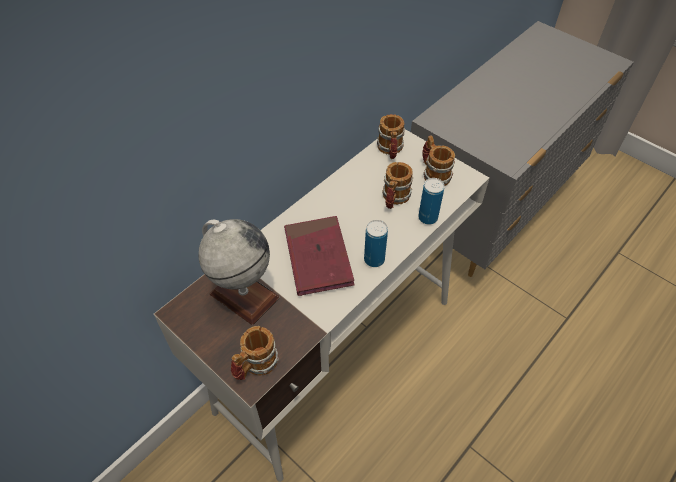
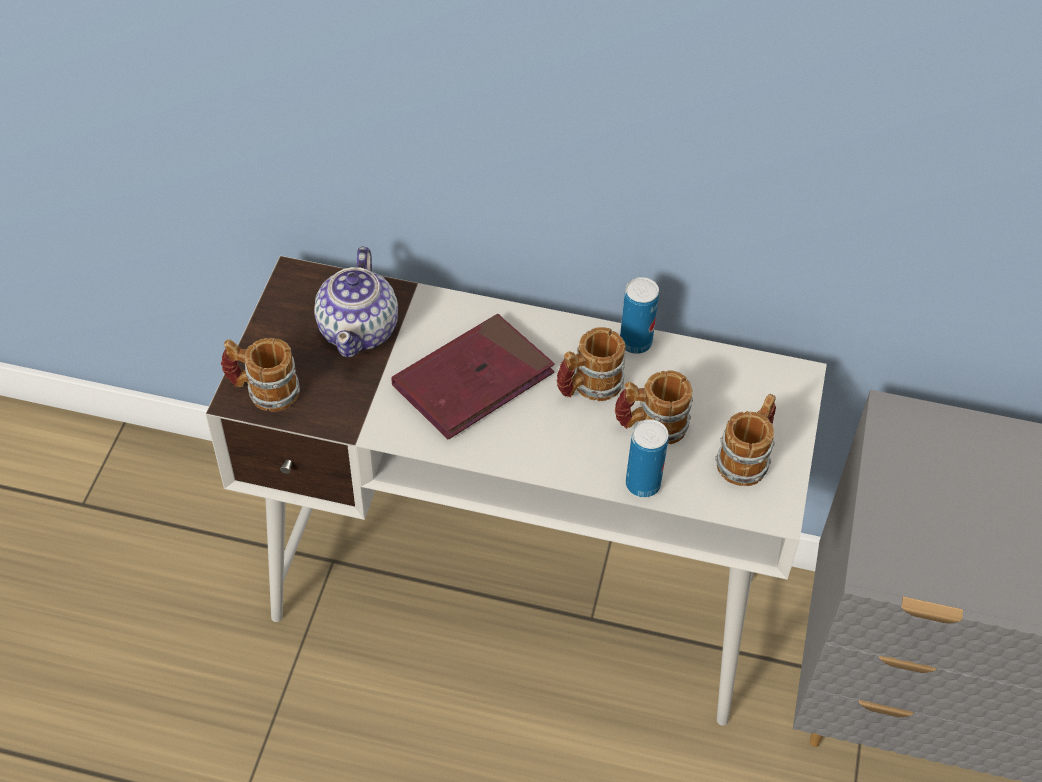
camera: 60 degrees right, 0 degrees up
globe [198,219,280,325] -> teapot [314,246,398,358]
can [364,220,388,267] -> can moved to [620,277,659,354]
mug [377,114,405,159] -> mug moved to [556,327,626,401]

